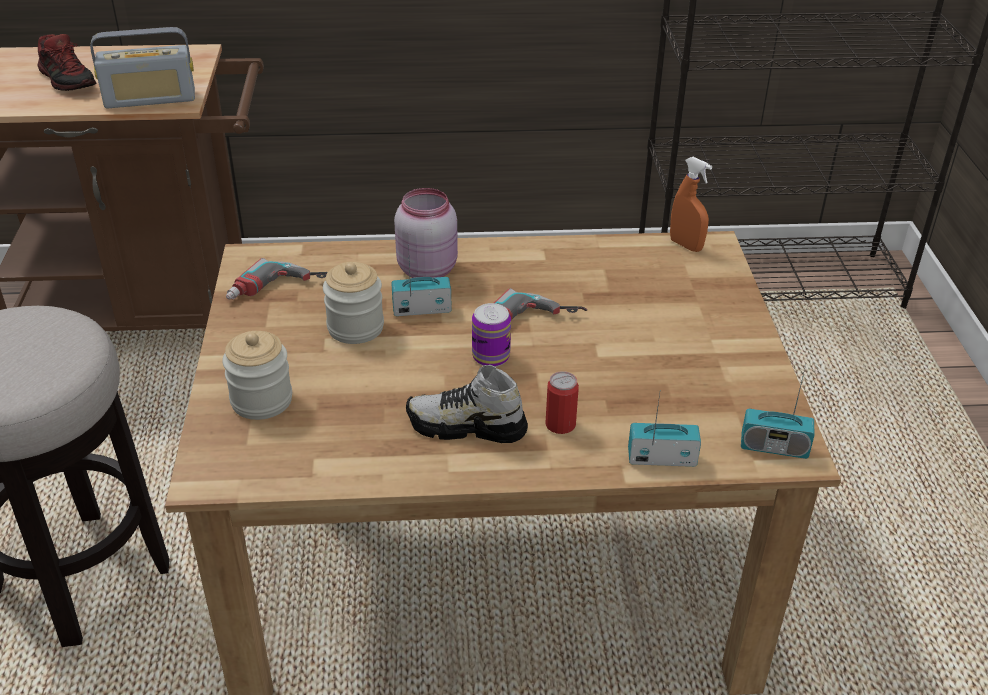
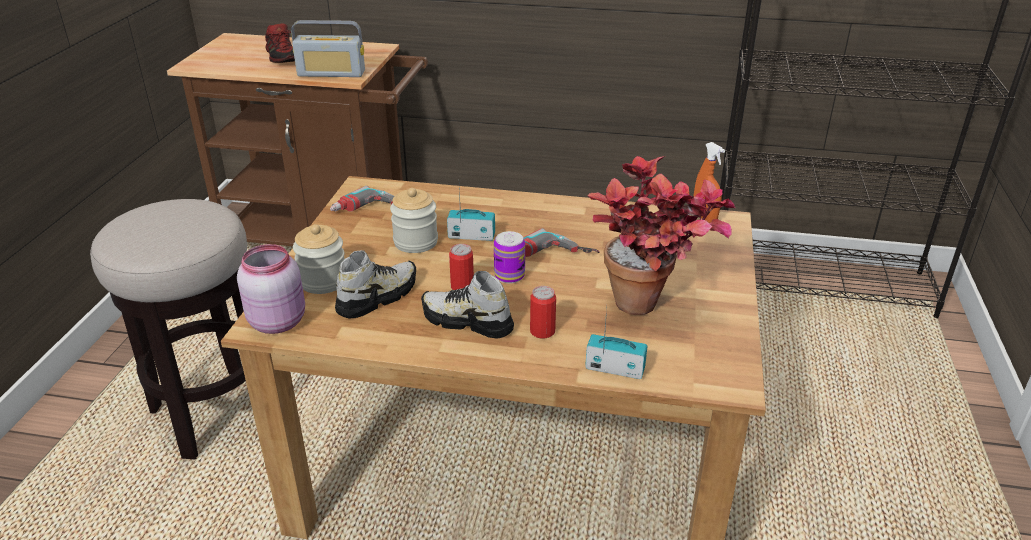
camera: 15 degrees right, 5 degrees down
pink jar [394,188,458,278] -> pink jar moved to [237,244,305,334]
radio [741,365,814,459] -> none
none -> shoe [335,250,416,318]
none -> can [449,244,474,290]
none -> potted plant [588,156,735,315]

